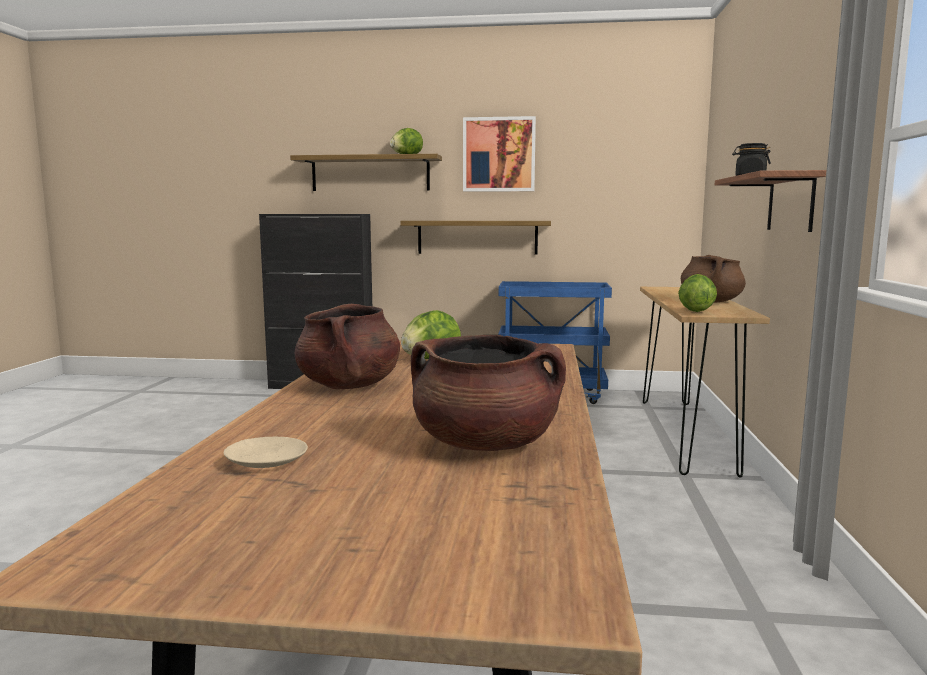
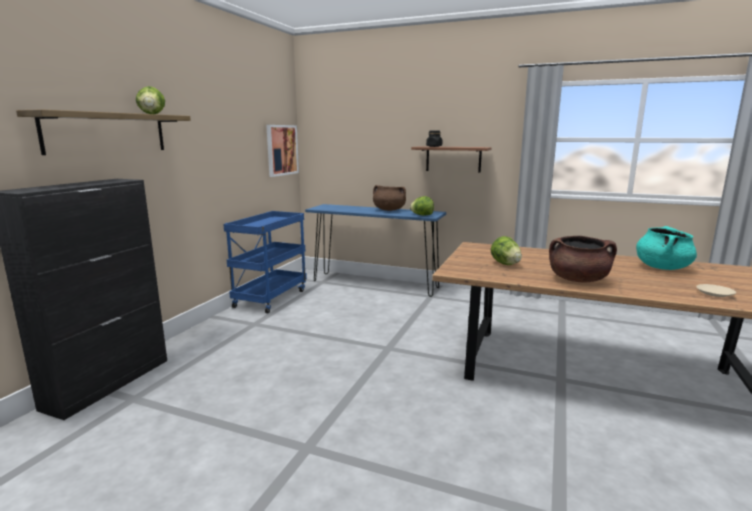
camera: 75 degrees left, 5 degrees up
shelf [400,221,551,254] -> none
brown cooking pot [411,335,566,451] -> turquoise cooking pot [636,226,697,270]
picture [463,116,536,192] -> picture moved to [266,125,299,177]
brown console table [640,287,770,478] -> blue console table [305,204,446,297]

